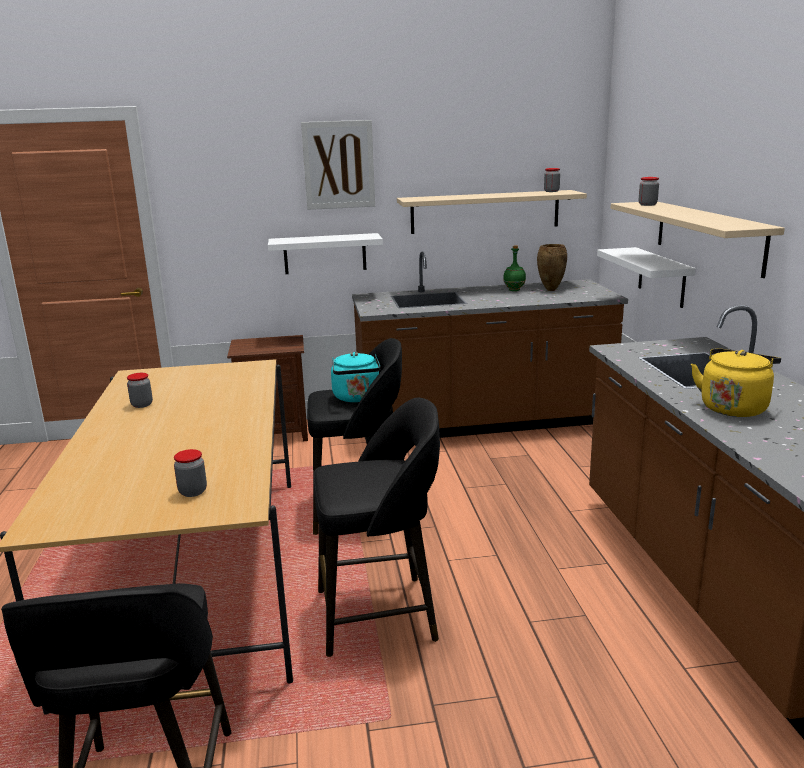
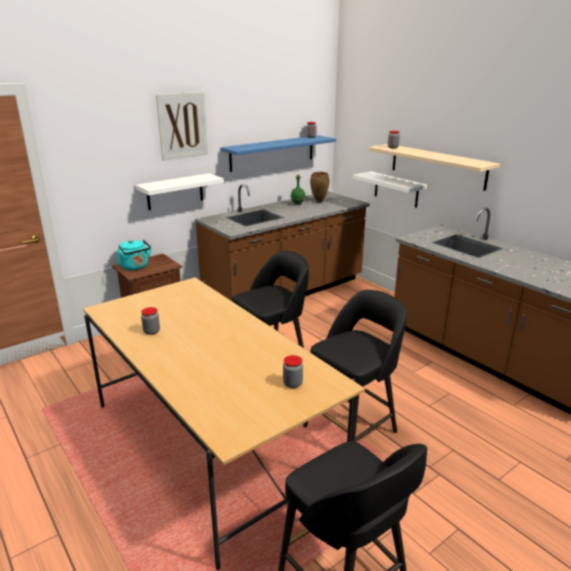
camera: 30 degrees left, 5 degrees up
turquoise kettle [331,352,381,402] -> turquoise kettle moved to [117,239,152,270]
beige shelf [397,190,587,234] -> blue shelf [221,135,336,172]
yellow kettle [691,348,781,417] -> none

